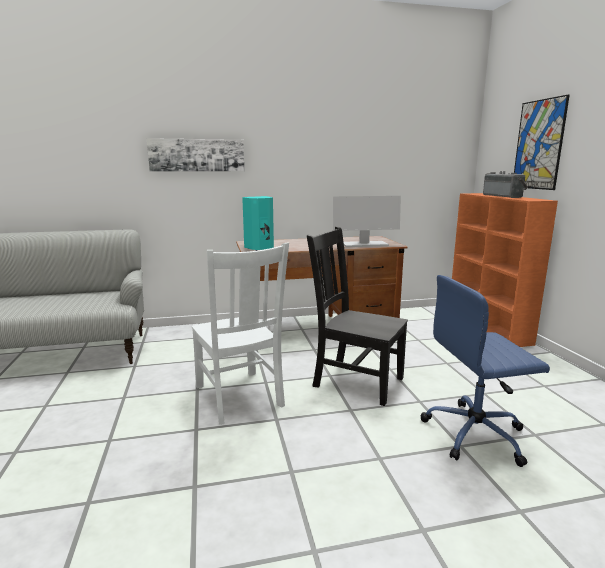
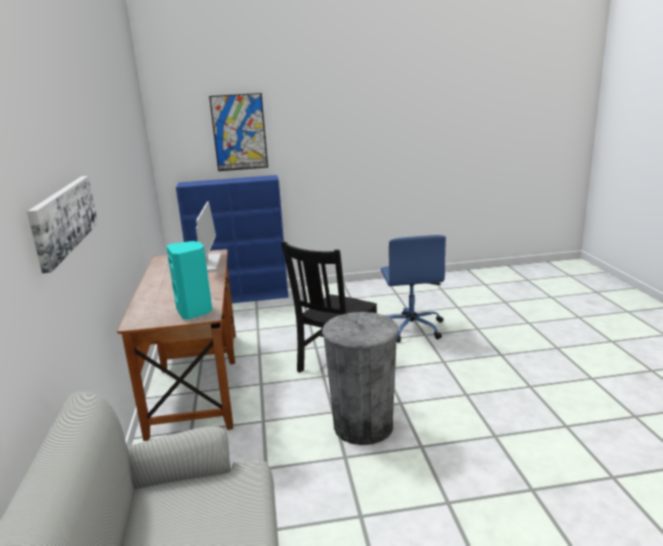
camera: 85 degrees left, 5 degrees up
white chair [192,242,289,425] -> grey trash can [322,312,398,445]
orange bookcase [452,193,558,347] -> blue bookcase [176,175,288,303]
radio [483,171,528,198] -> none

